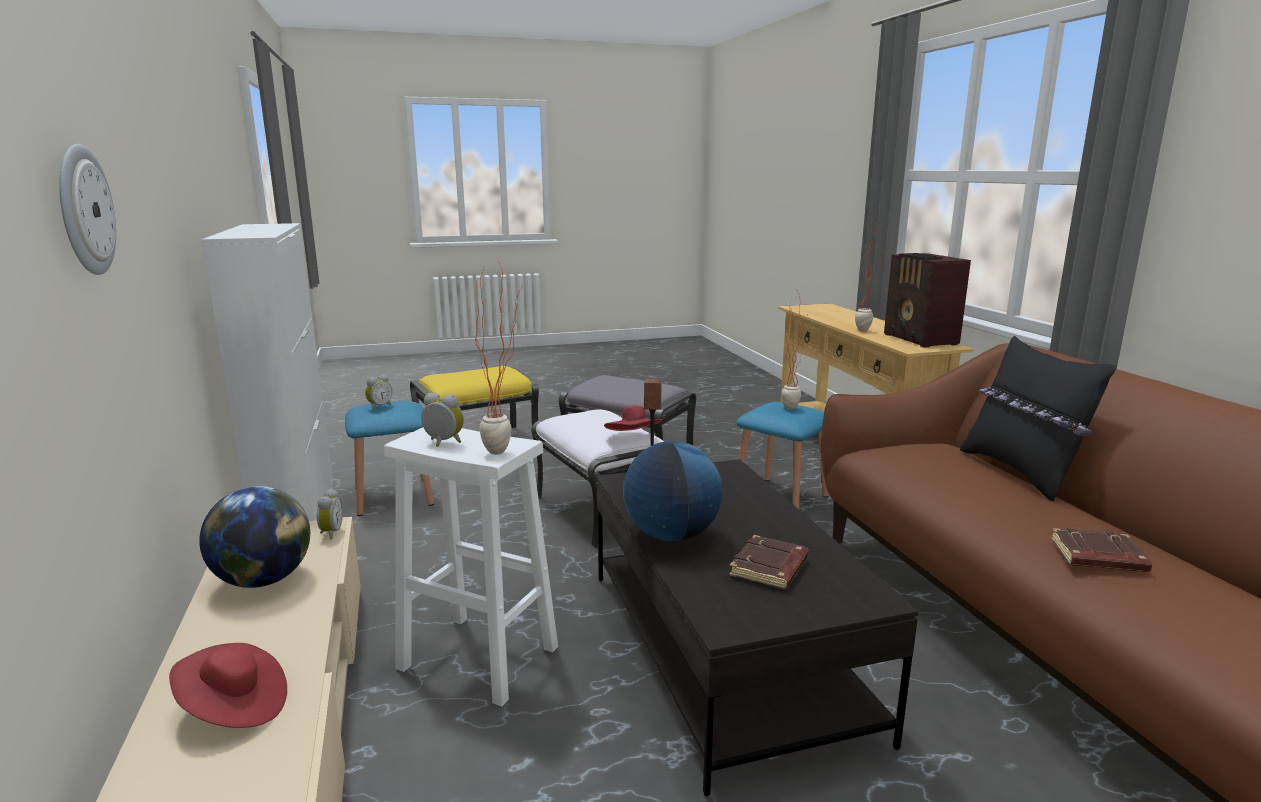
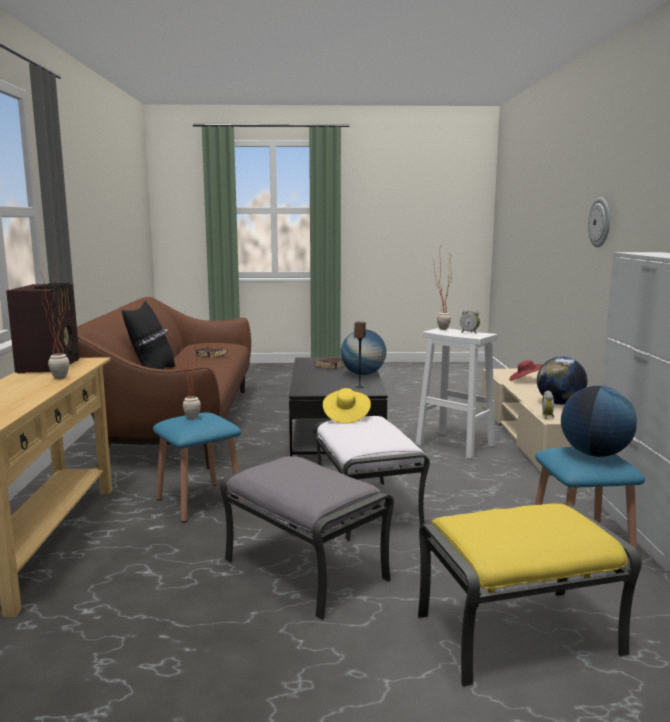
camera: 165 degrees left, 5 degrees down
alarm clock [365,374,392,410] -> globe [561,386,637,457]
red hat [604,406,664,431] -> yellow hat [323,388,371,424]

